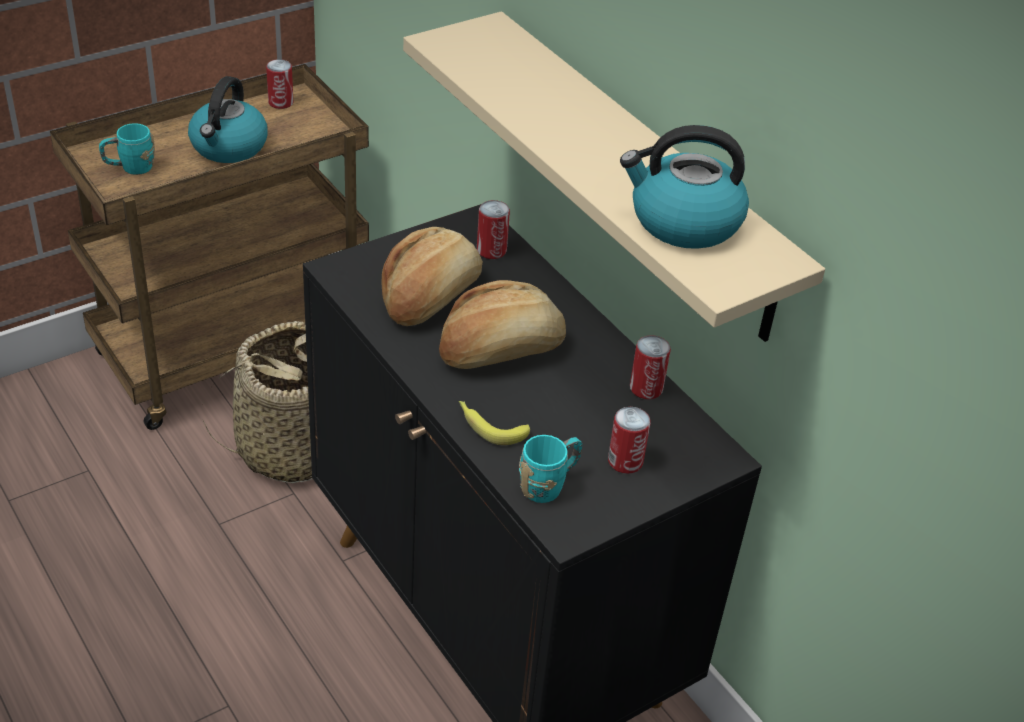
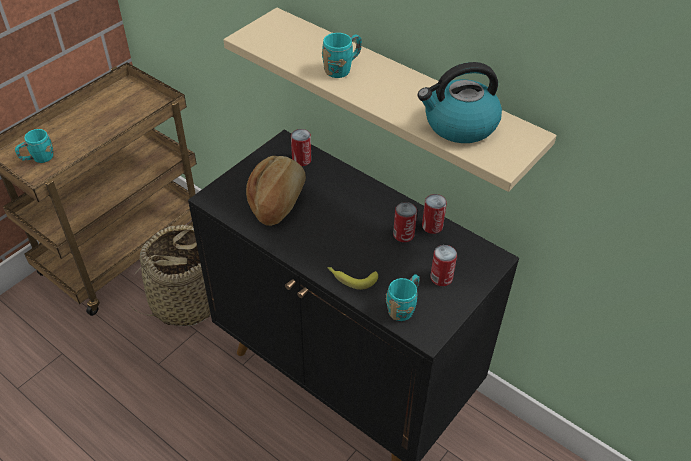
camera: 15 degrees left, 5 degrees up
kettle [188,76,268,163] -> none
can [266,59,293,109] -> can moved to [393,202,417,242]
bread [439,280,566,369] -> none
none -> turquoise mug [322,33,362,78]

